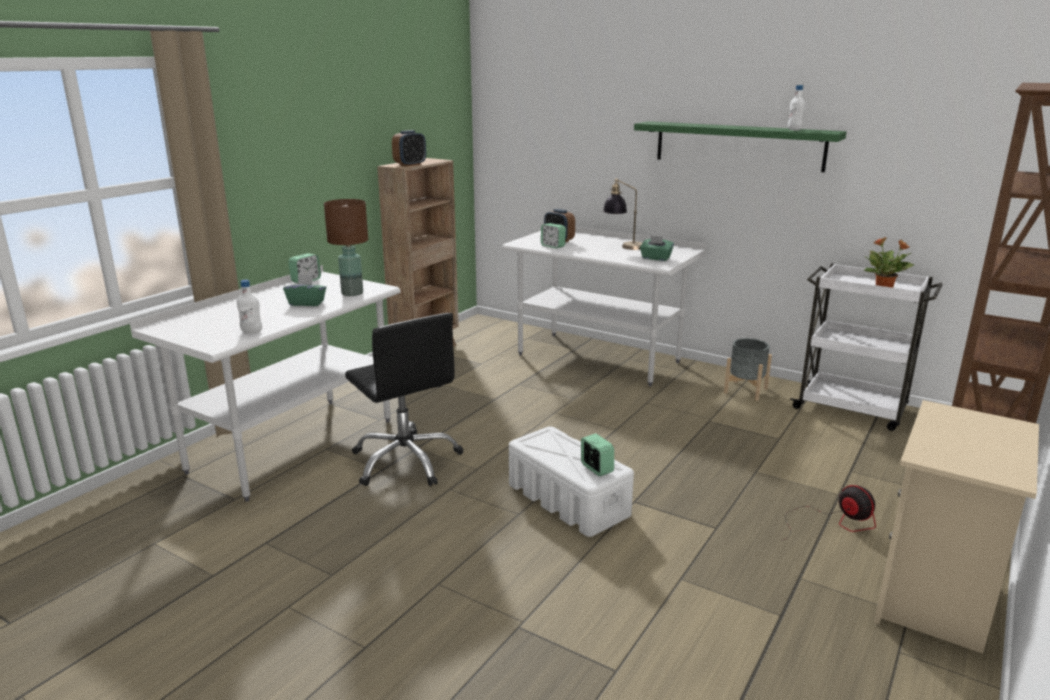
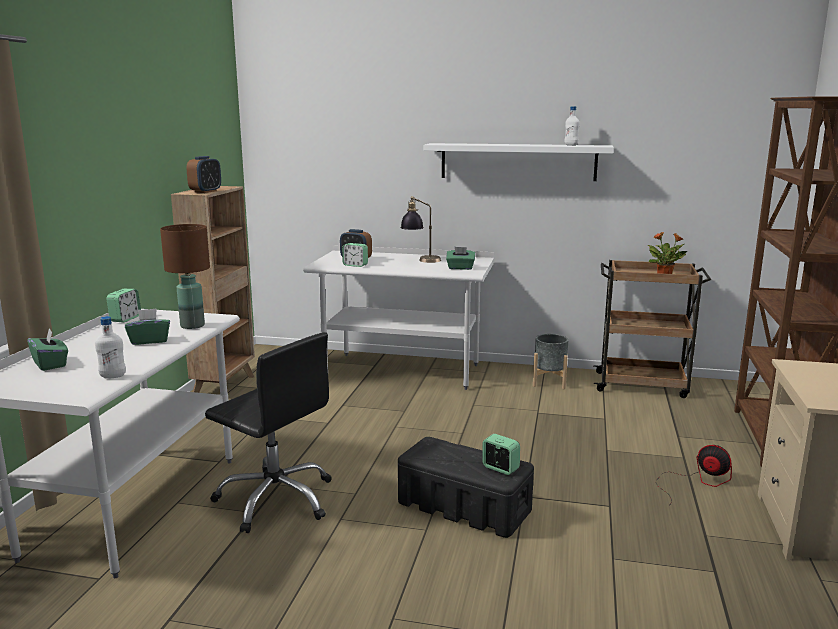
camera: 20 degrees left, 5 degrees down
white storage box [509,426,634,537] -> black storage box [398,437,534,538]
green shelf [634,121,847,172] -> white shelf [424,143,614,181]
white cart [790,263,943,431] -> brown cart [593,260,711,398]
none -> green tissue box [27,329,68,371]

